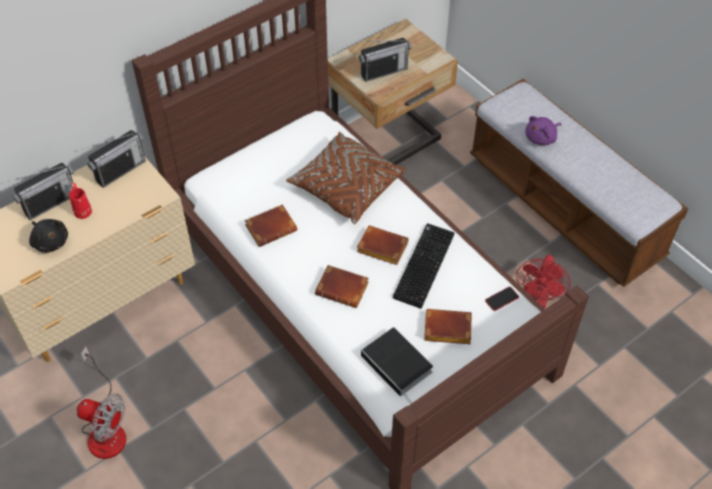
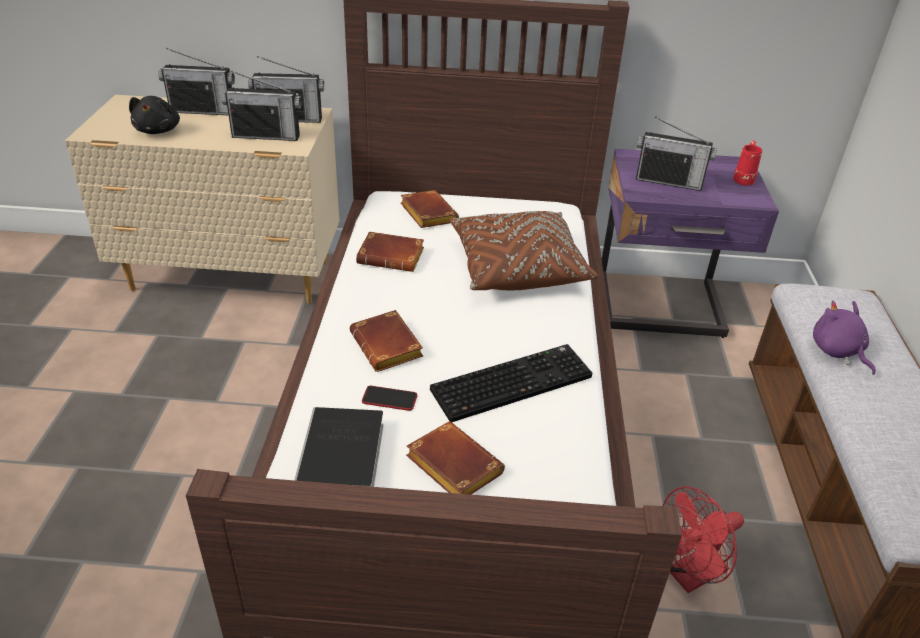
camera: 40 degrees right, 15 degrees down
red mug [69,183,92,219] -> red mug moved to [733,141,762,186]
fan [77,346,126,459] -> none
beige nightstand [328,19,458,165] -> purple nightstand [602,149,779,338]
brown book [357,225,409,265] -> brown book moved to [400,190,459,228]
phone [485,287,519,311] -> phone moved to [362,386,417,411]
purple plush toy [525,116,561,145] -> purple plush toy turned 60 degrees clockwise [813,300,875,375]
none -> radio [222,70,301,141]

